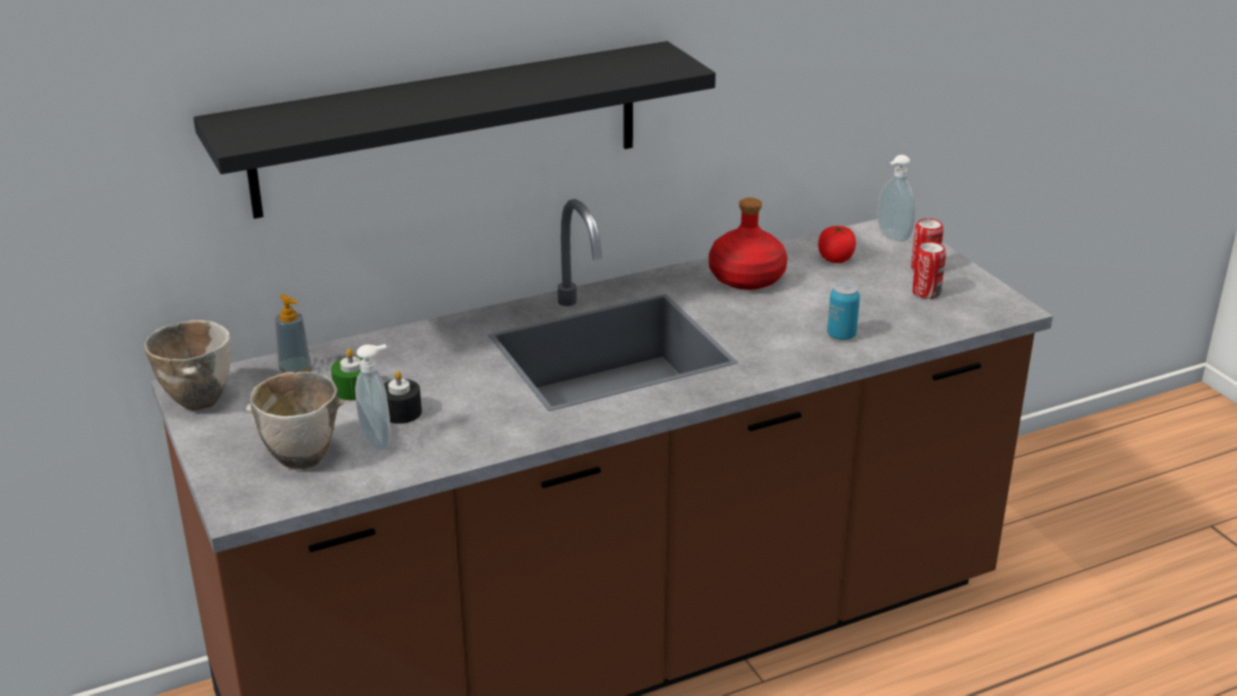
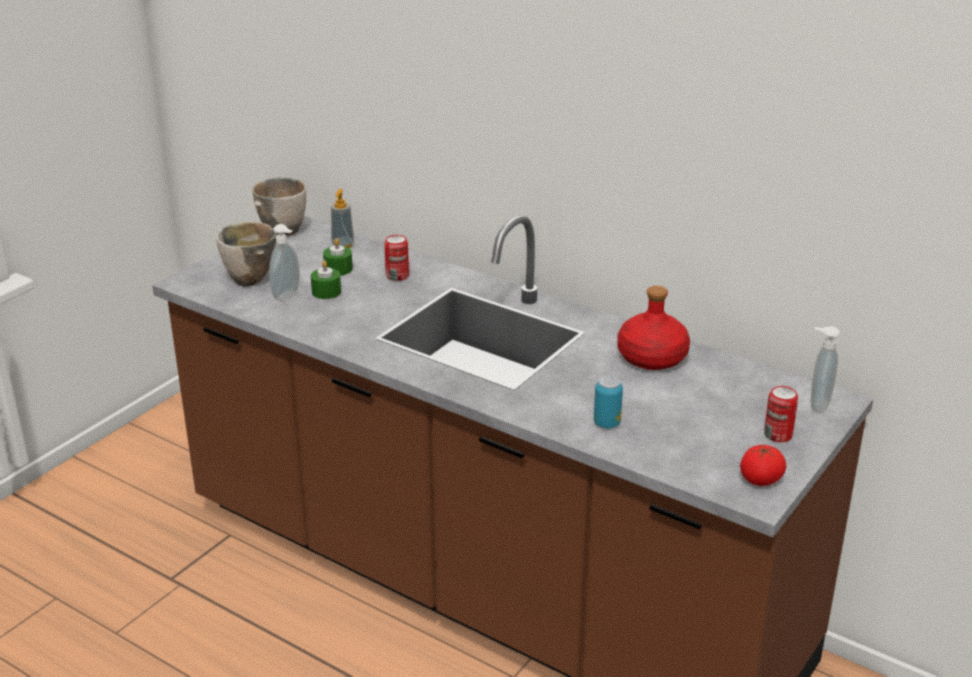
camera: 60 degrees right, 0 degrees up
black shelf [193,41,716,219] -> none
black candle [384,370,422,424] -> green candle [311,260,341,299]
tomato [818,226,856,263] -> tomato moved to [740,445,786,486]
can [912,242,946,299] -> can moved to [384,235,409,281]

